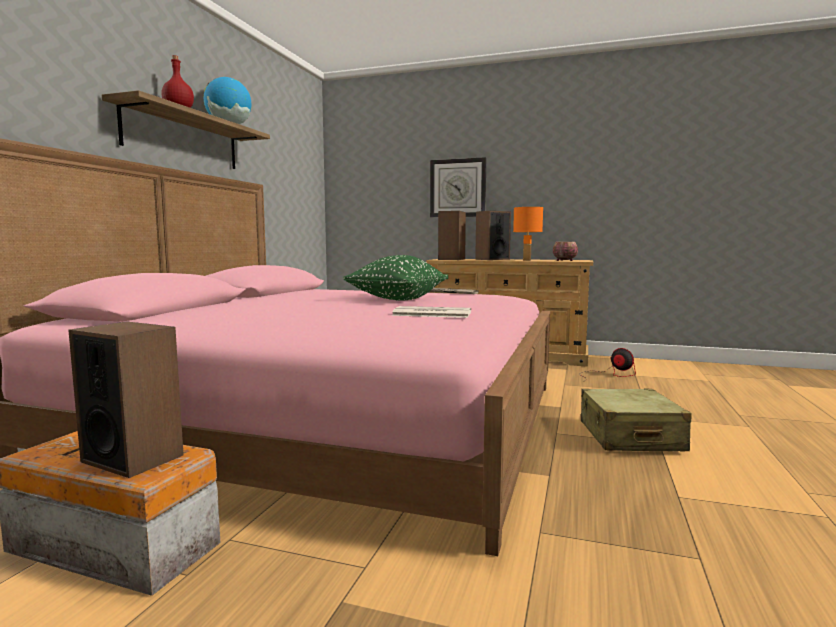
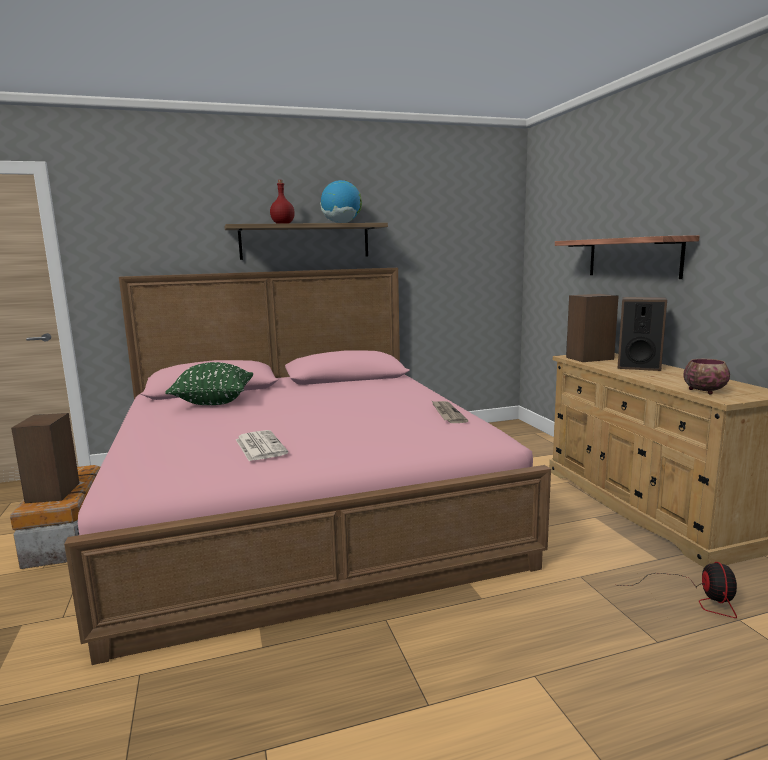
camera: 55 degrees right, 5 degrees up
green pillow [343,255,449,301] -> green pillow moved to [165,362,253,405]
wall clock [430,157,486,217] -> shelf [555,235,699,279]
orange table lamp [513,207,543,261] -> none
beige suitcase [581,389,692,451] -> none

